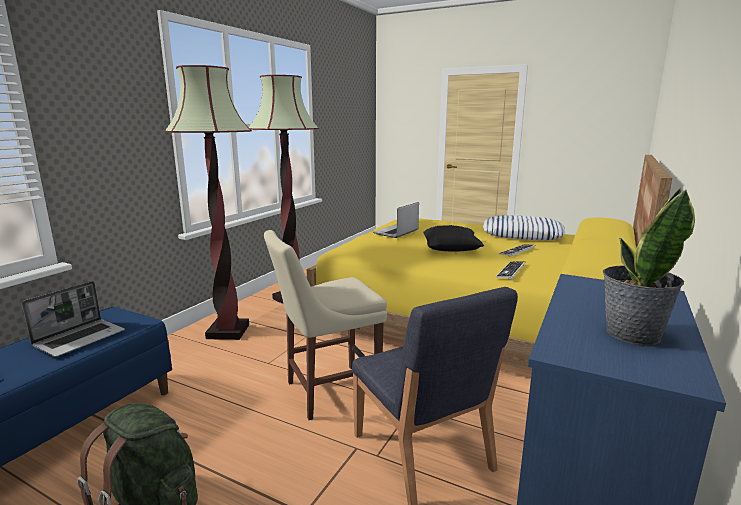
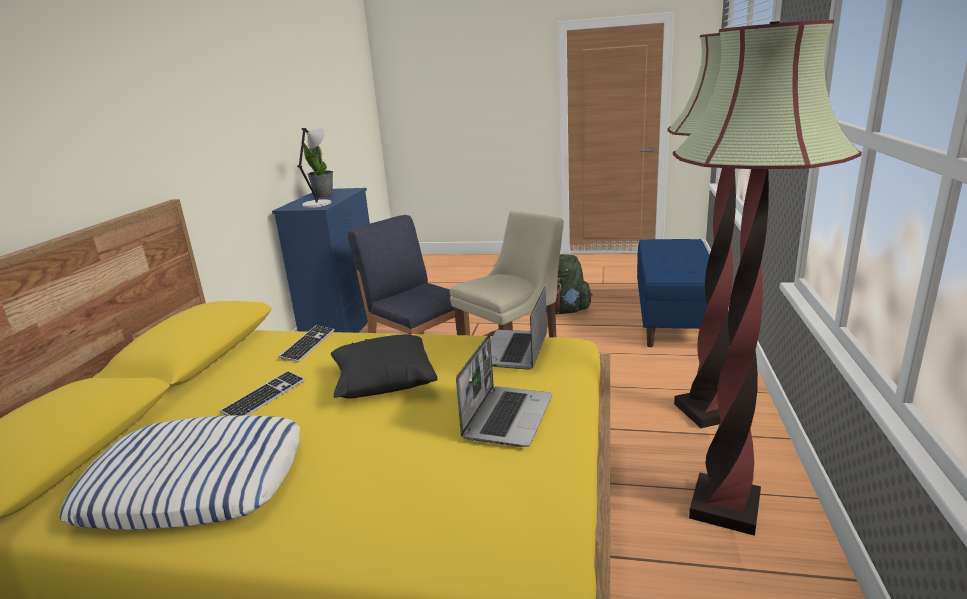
camera: 165 degrees right, 5 degrees up
laptop [22,281,125,357] -> laptop moved to [491,287,547,370]
none -> grey table lamp [297,128,331,208]

